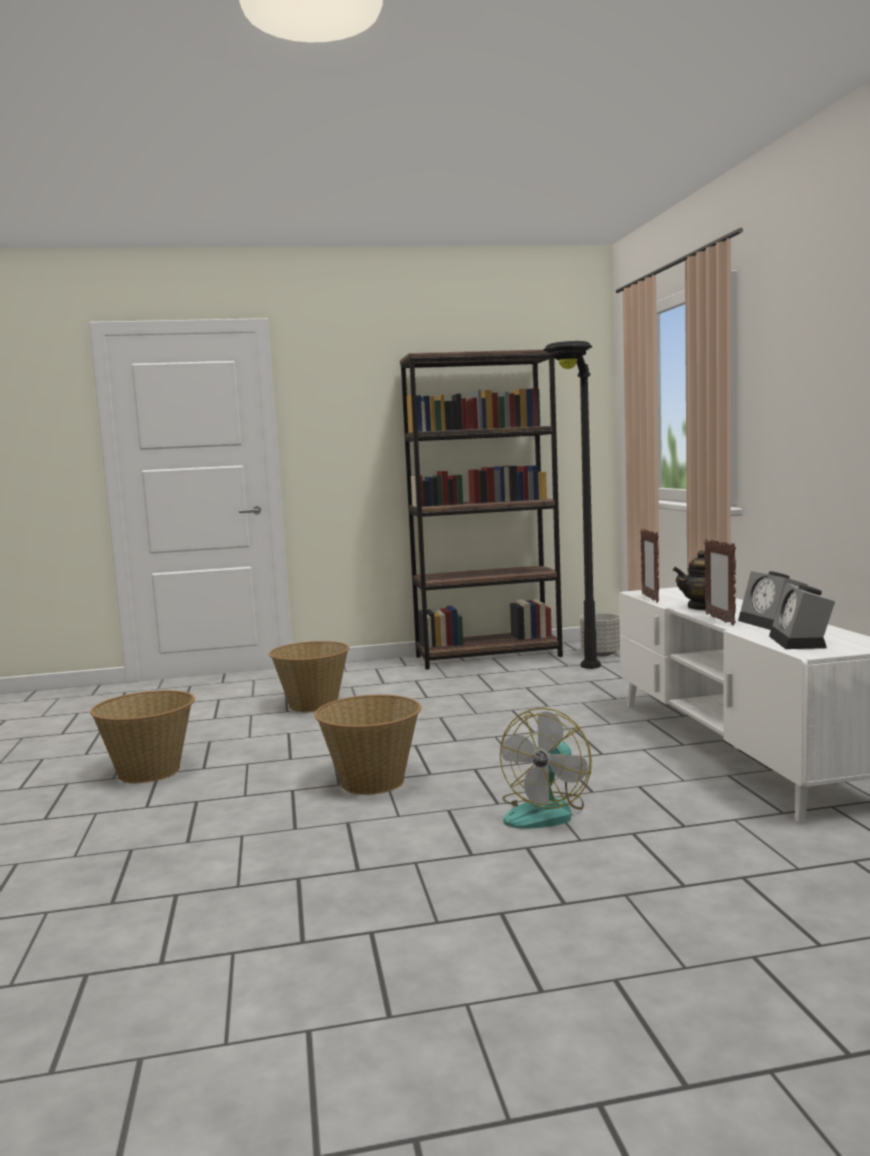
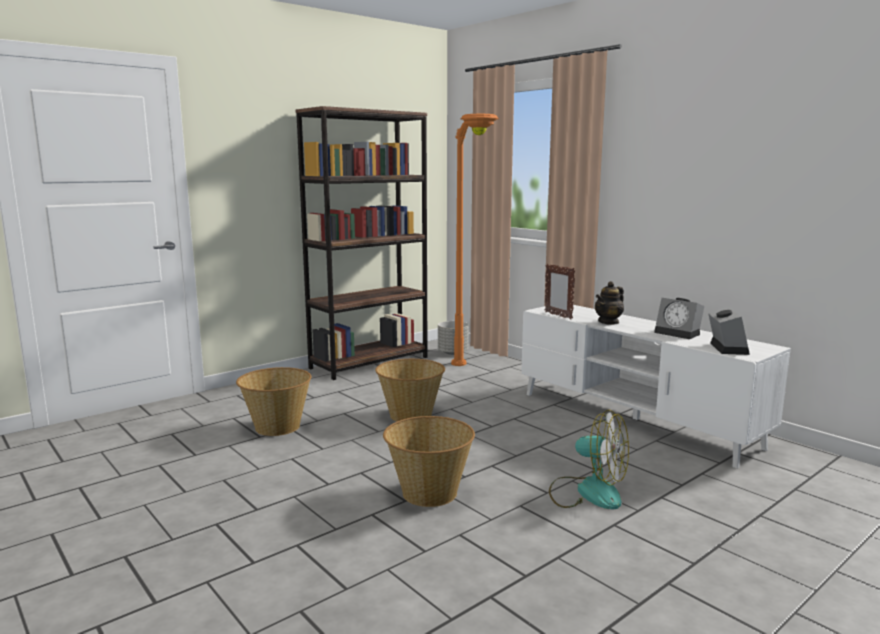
camera: 30 degrees left, 5 degrees up
basket [90,690,195,783] -> basket moved to [375,359,445,422]
fan [500,708,592,828] -> fan turned 60 degrees counterclockwise [549,410,629,509]
black floor lamp [543,341,601,669] -> orange floor lamp [451,114,499,366]
picture frame [704,539,736,625] -> none
alarm clock [769,583,835,649] -> alarm clock turned 150 degrees counterclockwise [708,308,750,355]

